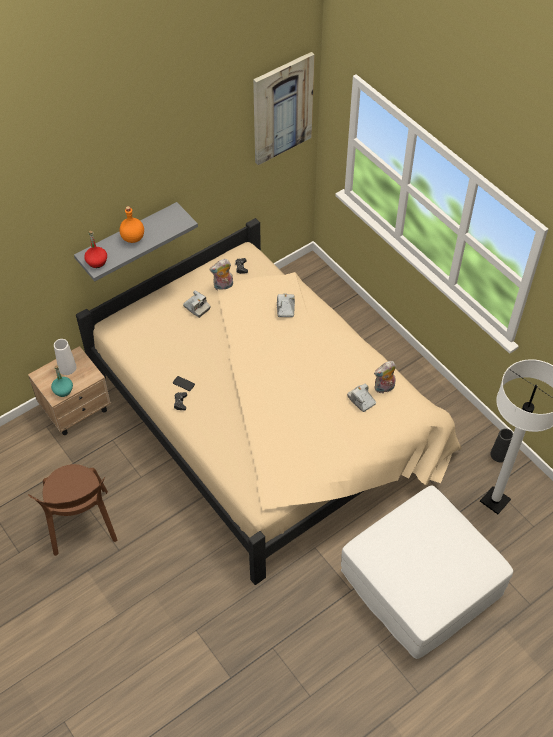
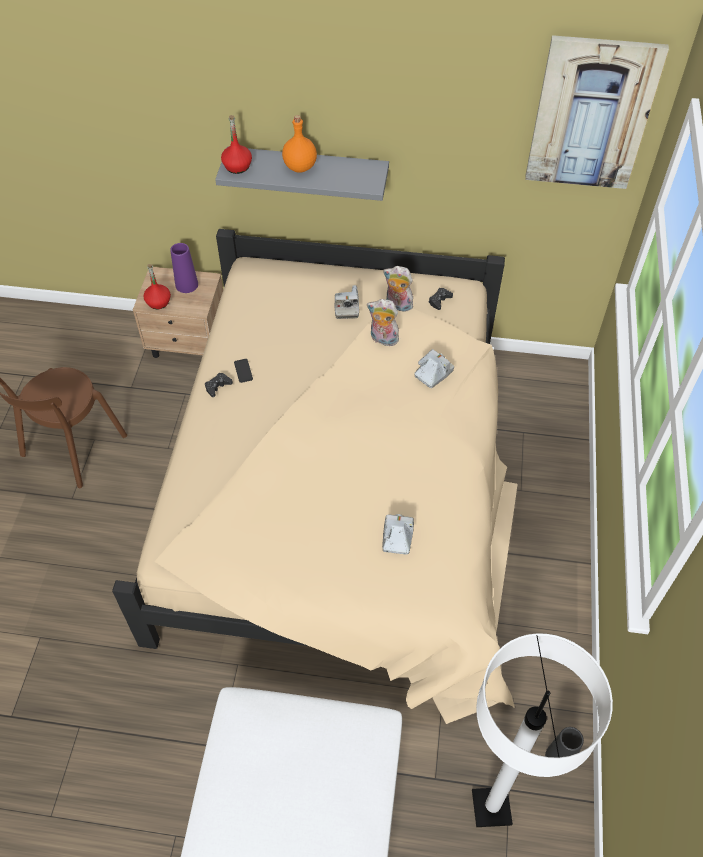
camera: 45 degrees right, 0 degrees up
turquoise bottle [51,366,73,397] -> red bottle [143,264,171,309]
white vase [54,339,77,375] -> purple vase [170,243,198,293]
plush toy [374,361,396,393] -> plush toy moved to [367,299,399,348]

